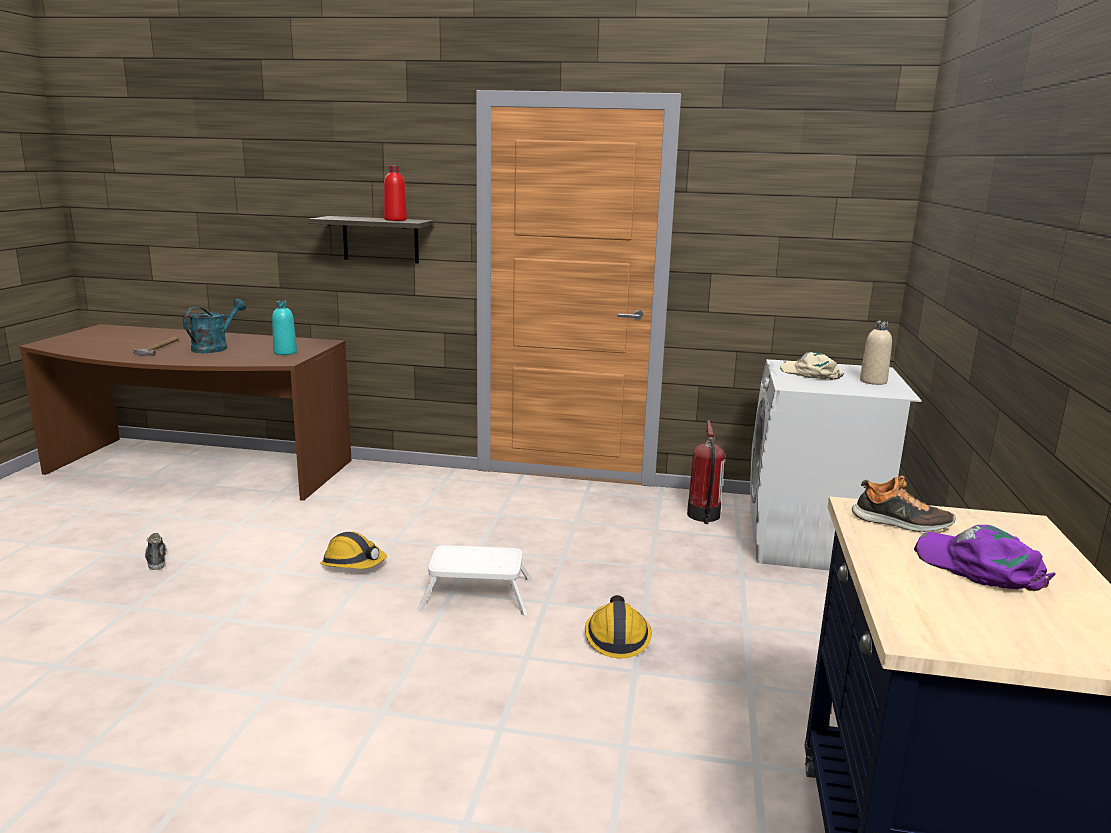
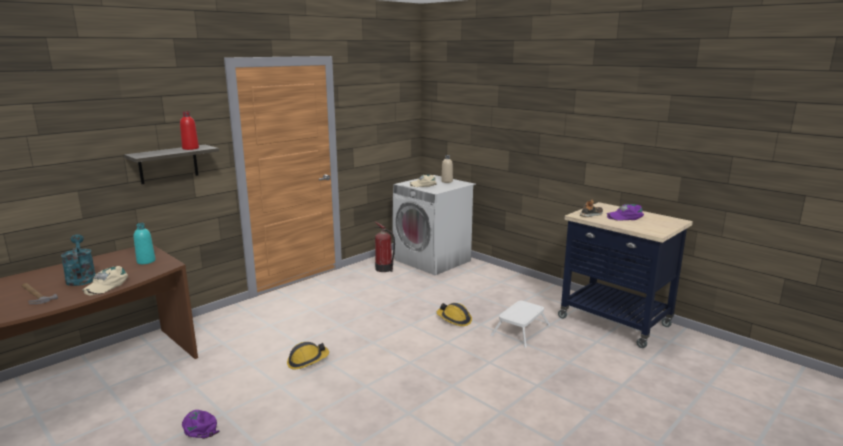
camera: 55 degrees left, 0 degrees up
shoe [145,533,167,570] -> purple cap [182,410,220,439]
white step ladder [417,545,532,616] -> white step ladder moved to [490,301,550,347]
none -> beige cap [82,266,128,295]

